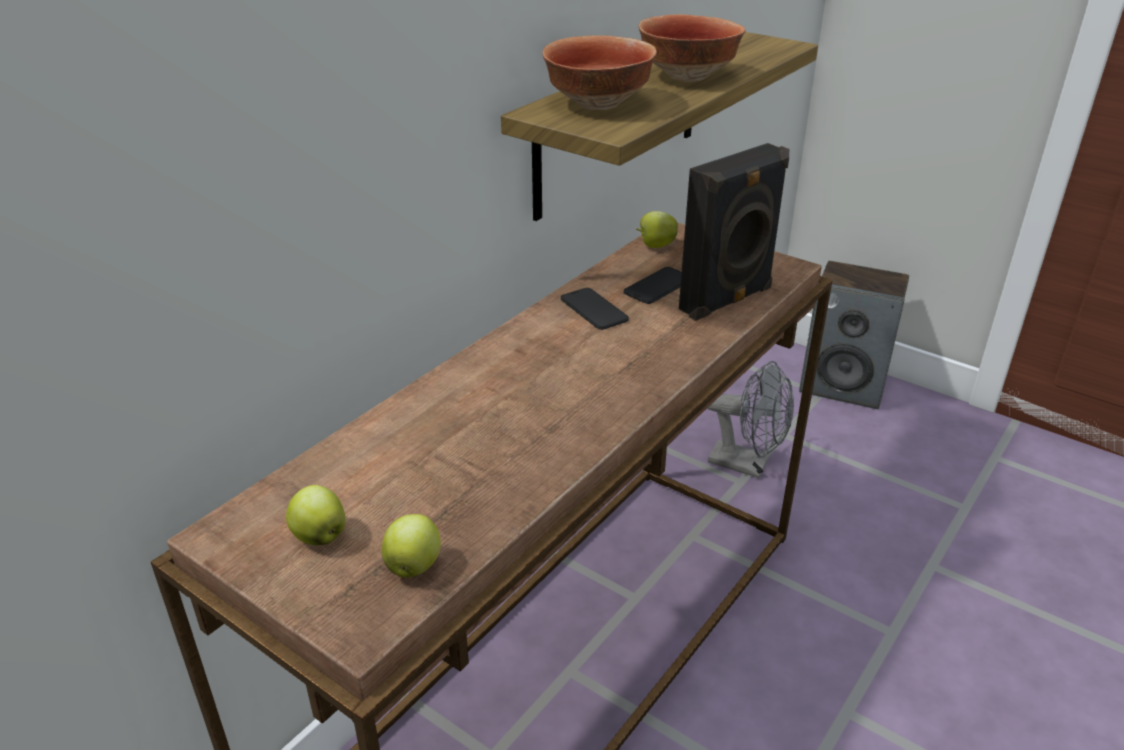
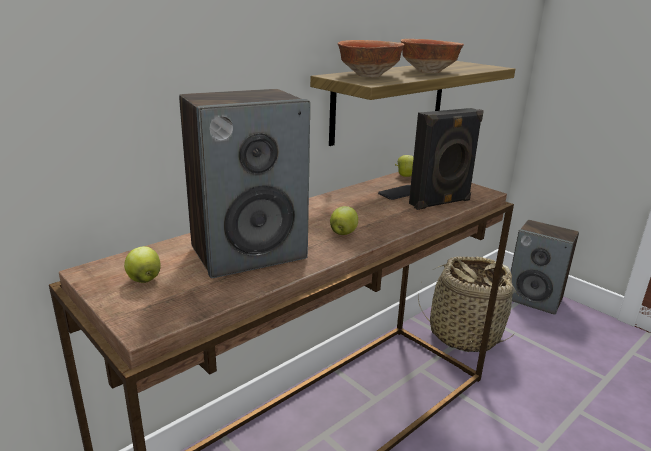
camera: 10 degrees right, 10 degrees down
apple [382,514,441,578] -> apple moved to [330,206,358,235]
phone [561,288,629,330] -> none
grey fan [707,361,794,478] -> basket [418,256,519,352]
none -> speaker [179,89,310,278]

